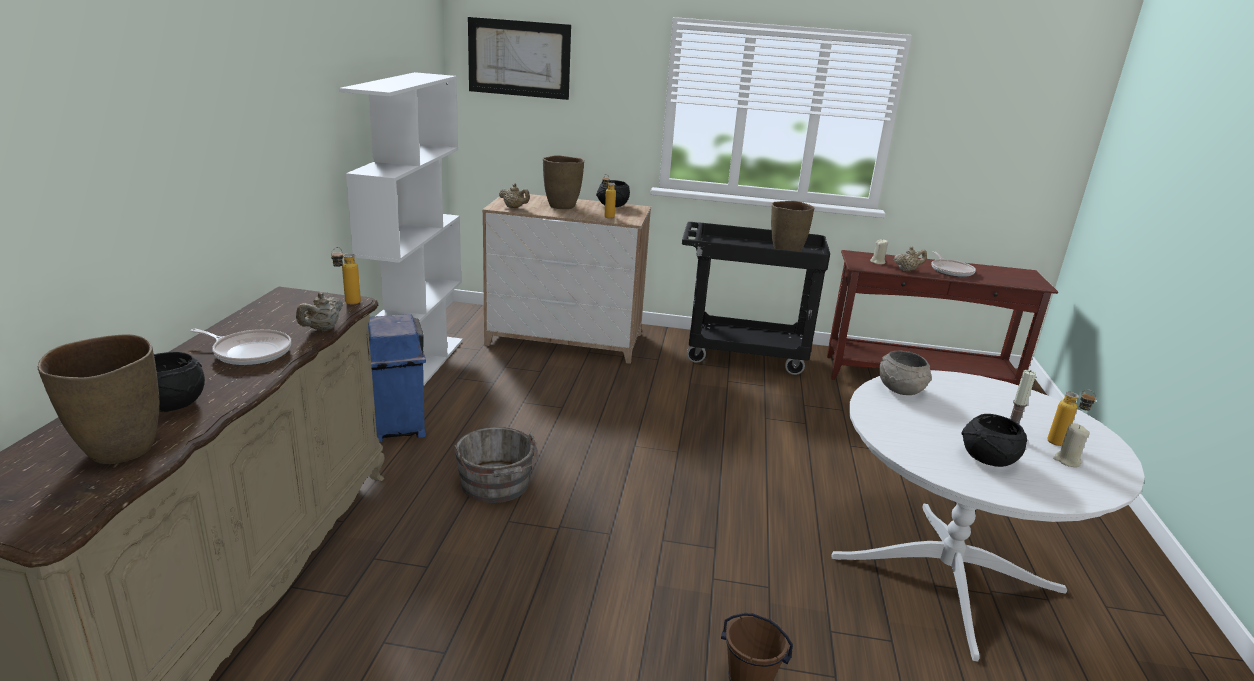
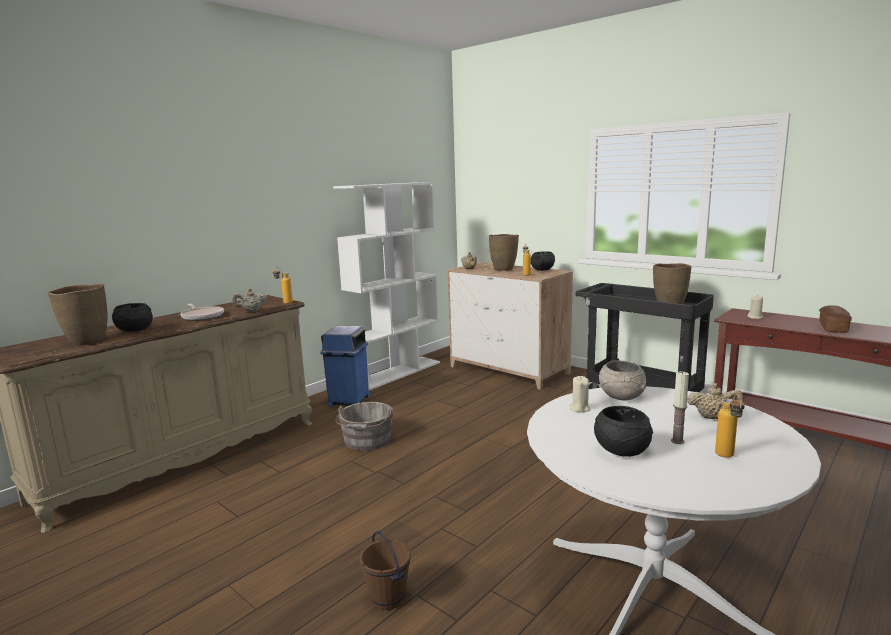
camera: 35 degrees right, 10 degrees down
picture [468,17,571,100] -> none
beige teapot [894,246,927,272] -> beige teapot moved to [687,383,744,419]
frying pan [931,251,976,277] -> bread [819,305,852,333]
beige candle [1053,423,1090,467] -> beige candle moved to [569,376,590,413]

